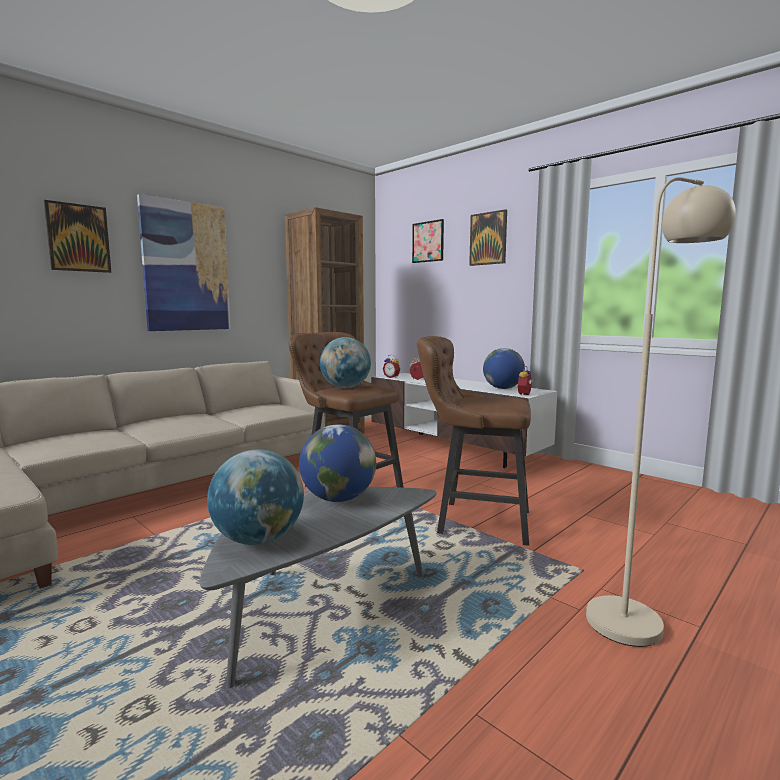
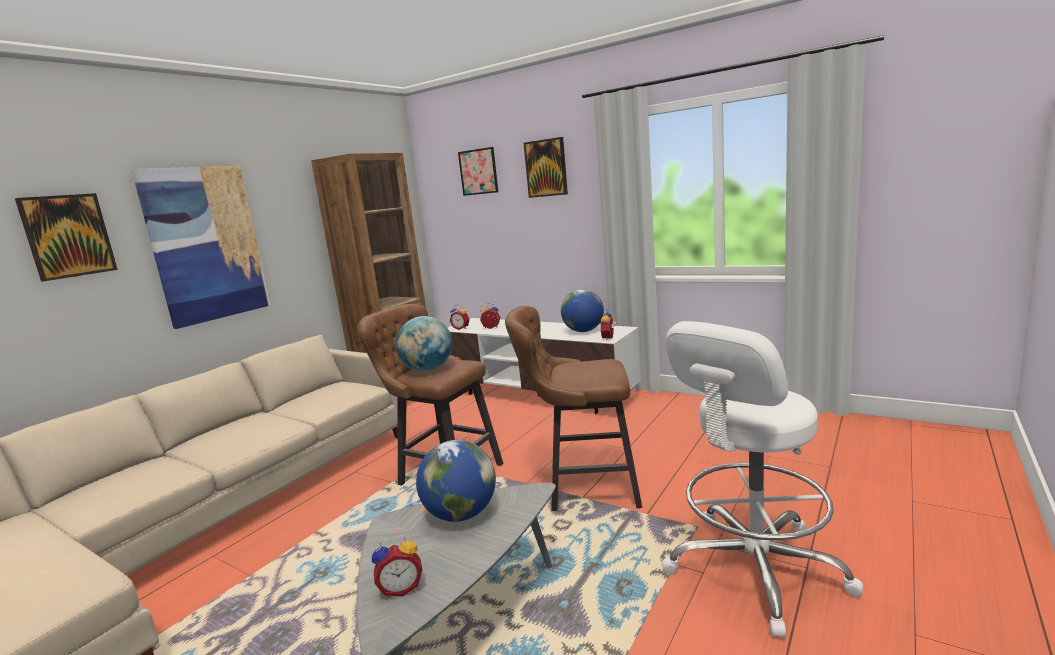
camera: 10 degrees left, 5 degrees up
globe [207,449,304,545] -> alarm clock [372,536,422,597]
beige floor lamp [586,177,736,647] -> white stool [662,321,864,638]

